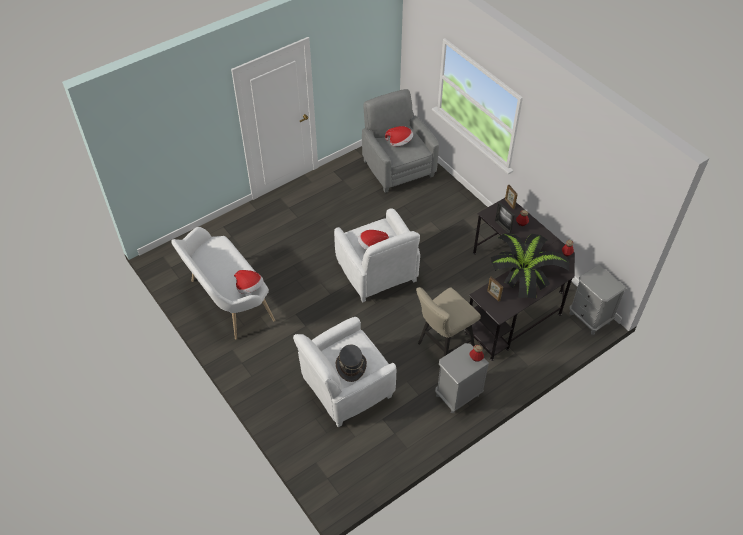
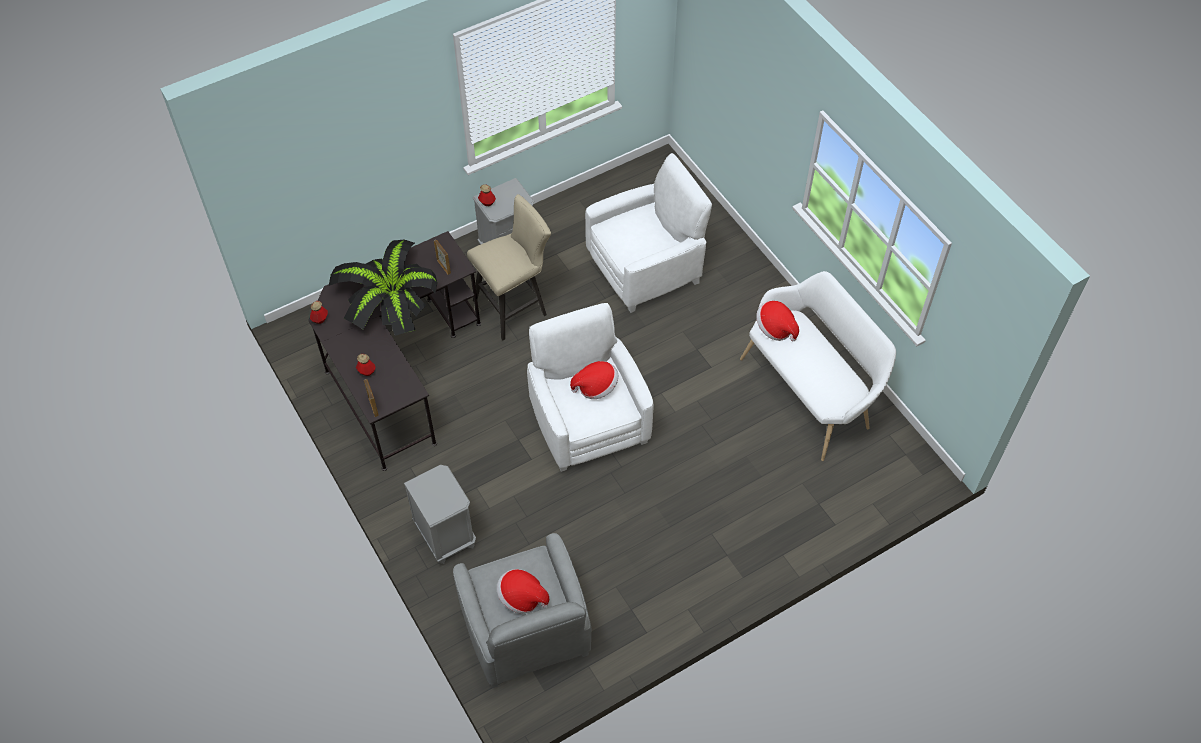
camera: 175 degrees left, 5 degrees up
grey hat [335,344,367,382] -> none
picture frame [495,202,515,233] -> none
grey nightstand [569,265,626,335] -> grey nightstand moved to [404,465,476,564]

